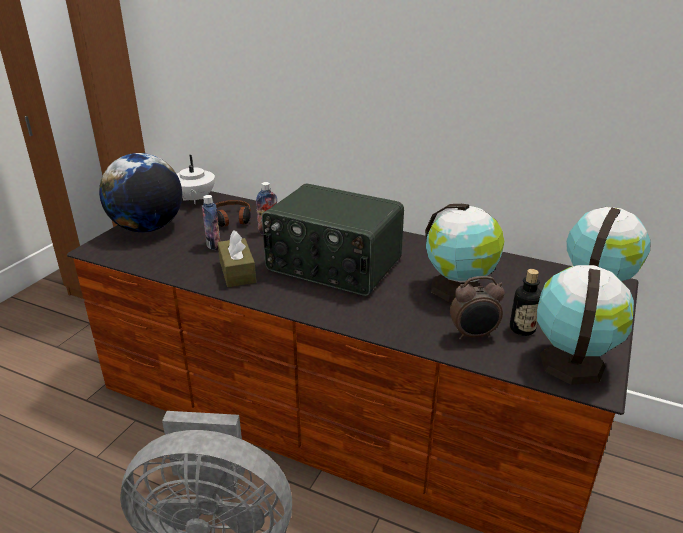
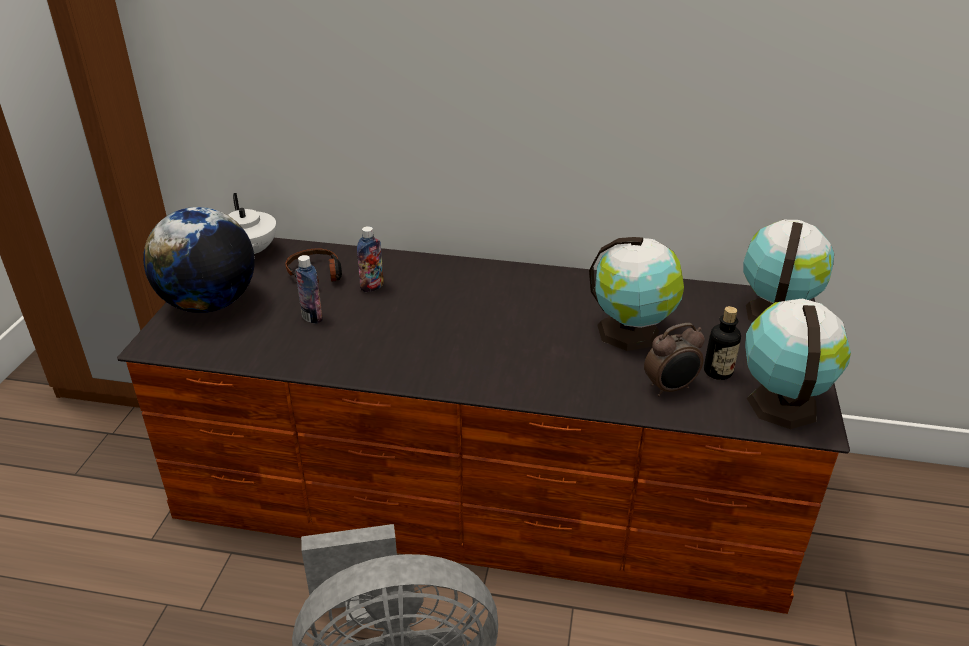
camera: 15 degrees left, 5 degrees up
brown tissue box [218,230,256,287] -> none
radio [262,184,404,296] -> none

